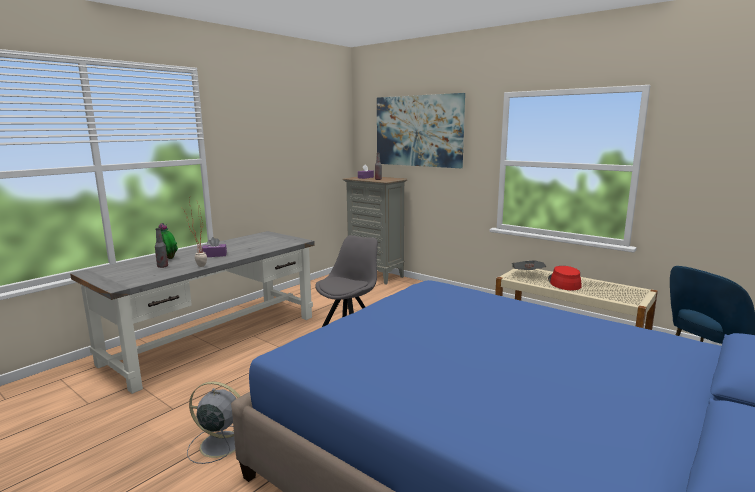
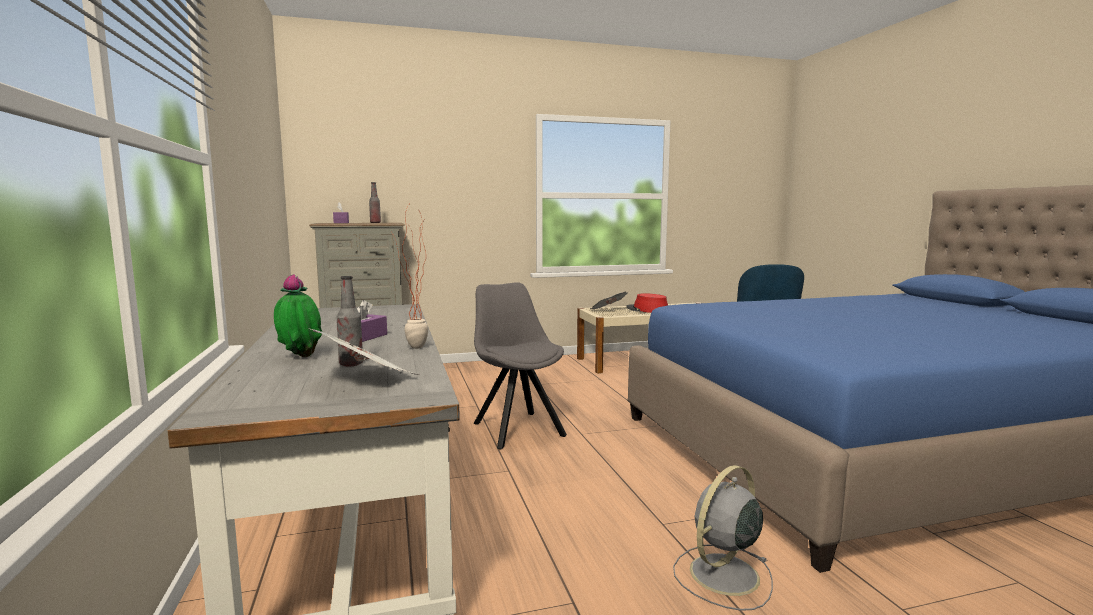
camera: 55 degrees left, 5 degrees down
picture [377,93,465,168] -> none
none -> newspaper [307,328,421,375]

